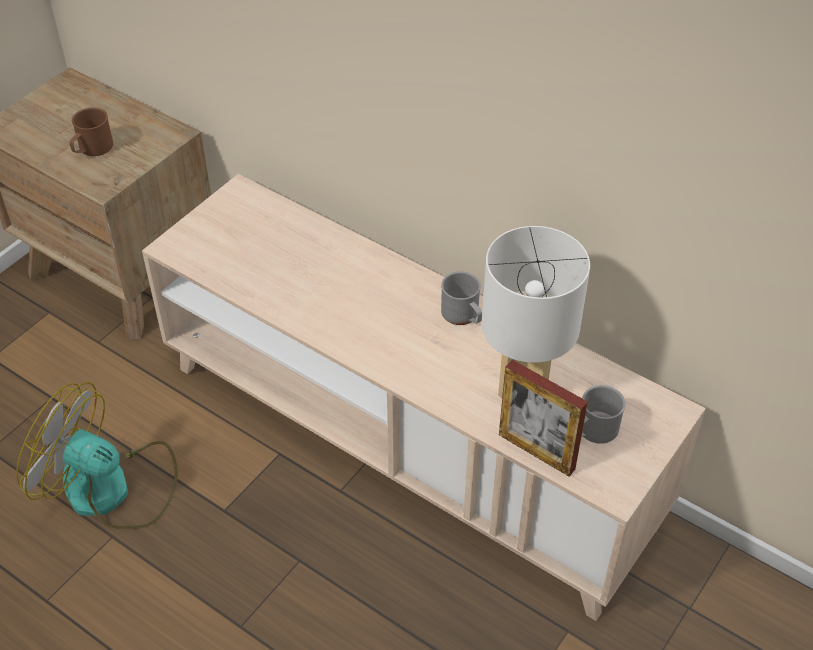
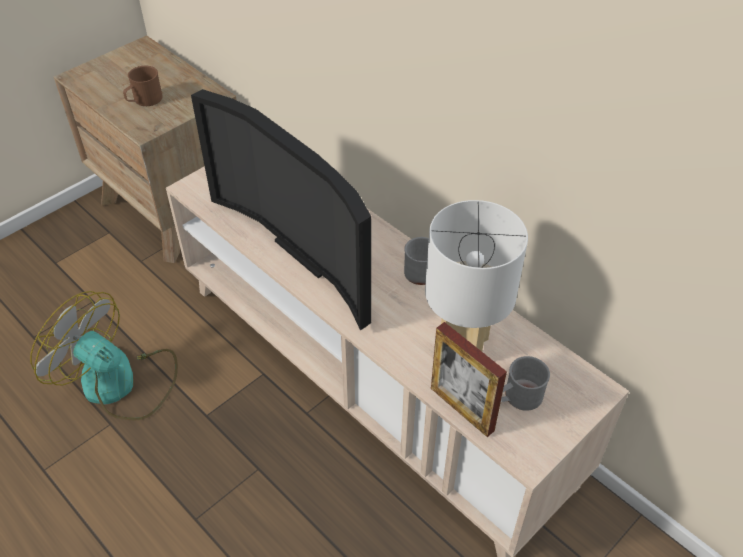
camera: 10 degrees right, 0 degrees up
none -> television [191,89,371,331]

